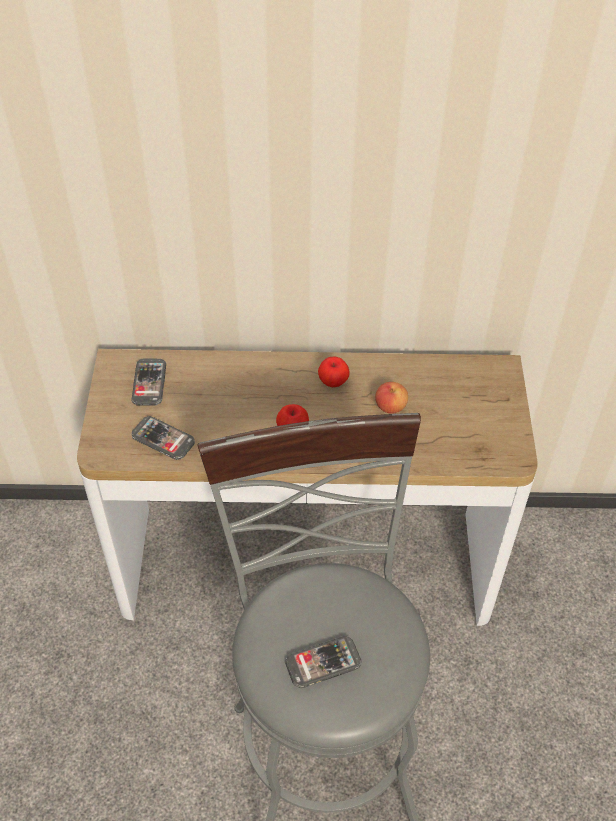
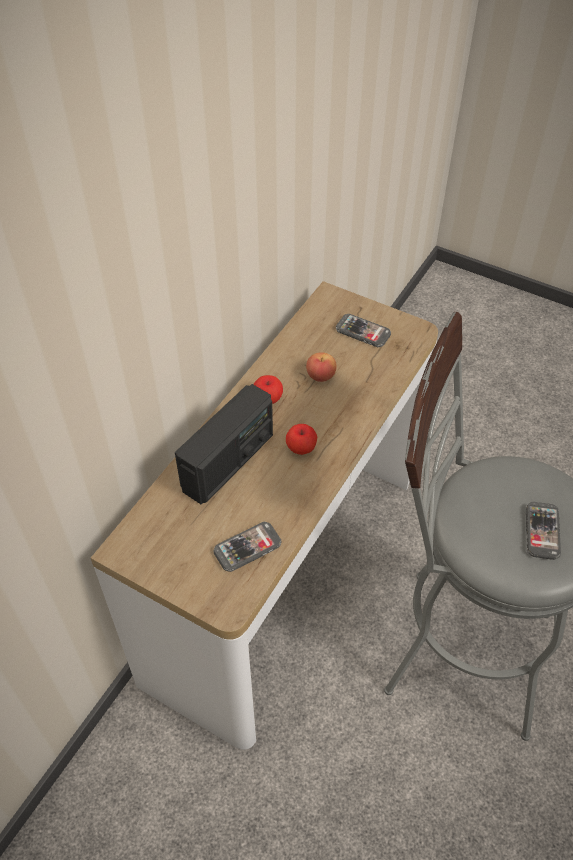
camera: 60 degrees left, 0 degrees up
phone [131,359,166,406] -> phone moved to [336,314,391,347]
none -> radio [175,384,273,504]

